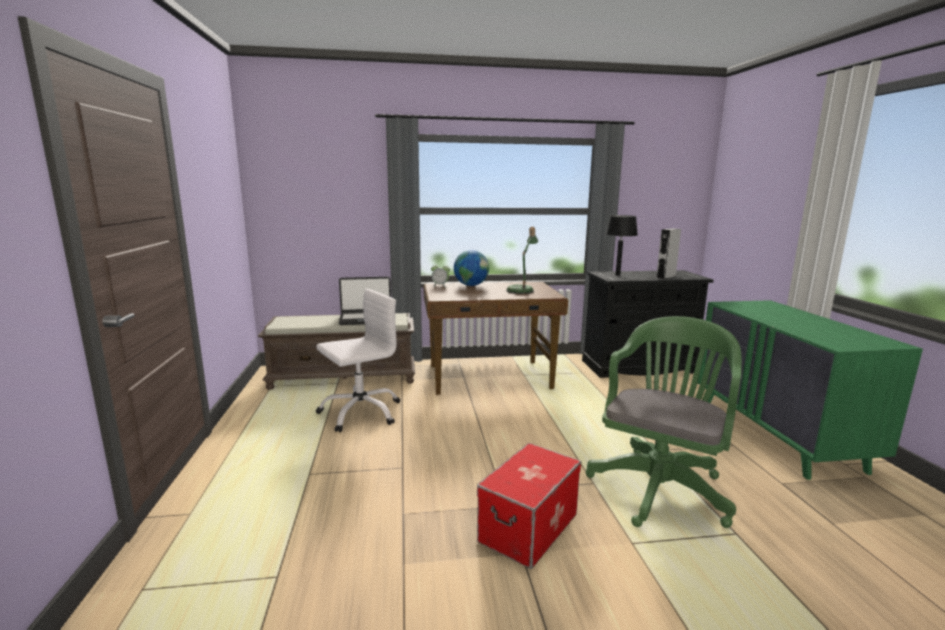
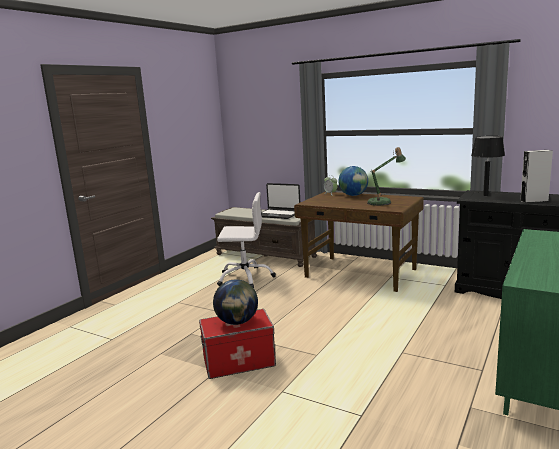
camera: 40 degrees right, 0 degrees up
green office chair [586,316,742,528] -> none
none -> globe [213,279,258,325]

